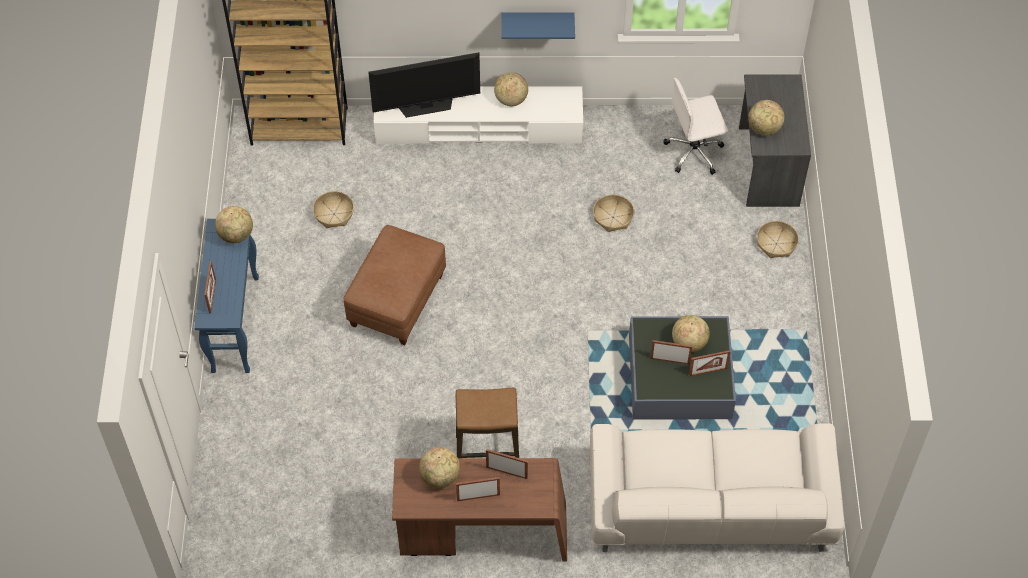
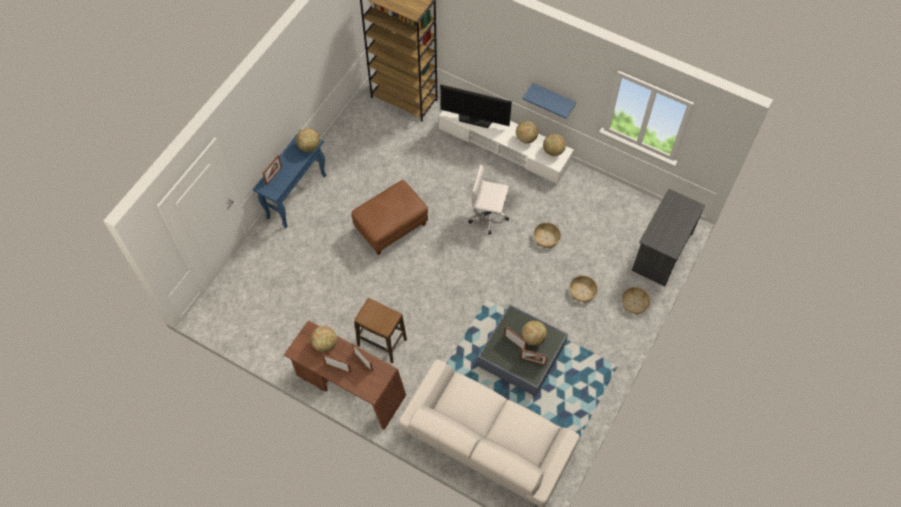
camera: 30 degrees right, 5 degrees up
basket [313,191,354,228] -> basket moved to [569,276,598,303]
white office chair [663,78,729,175] -> white office chair moved to [468,164,509,234]
globe [748,100,784,136] -> globe moved to [543,133,566,156]

